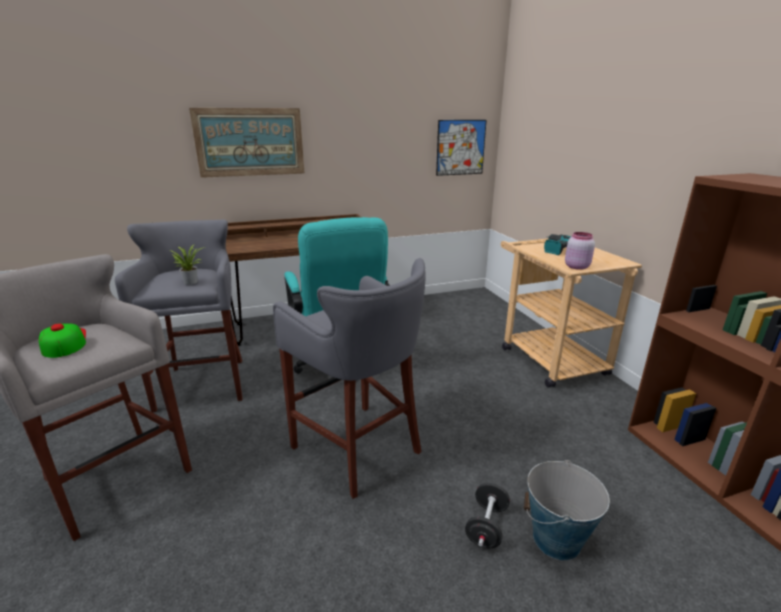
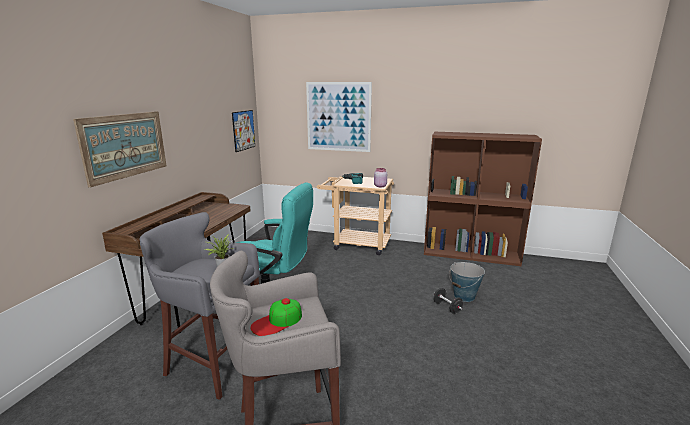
camera: 55 degrees left, 5 degrees down
cap [39,324,86,358] -> cap turned 45 degrees counterclockwise [251,298,302,336]
grey stool [273,258,426,499] -> none
none -> picture [306,82,372,152]

